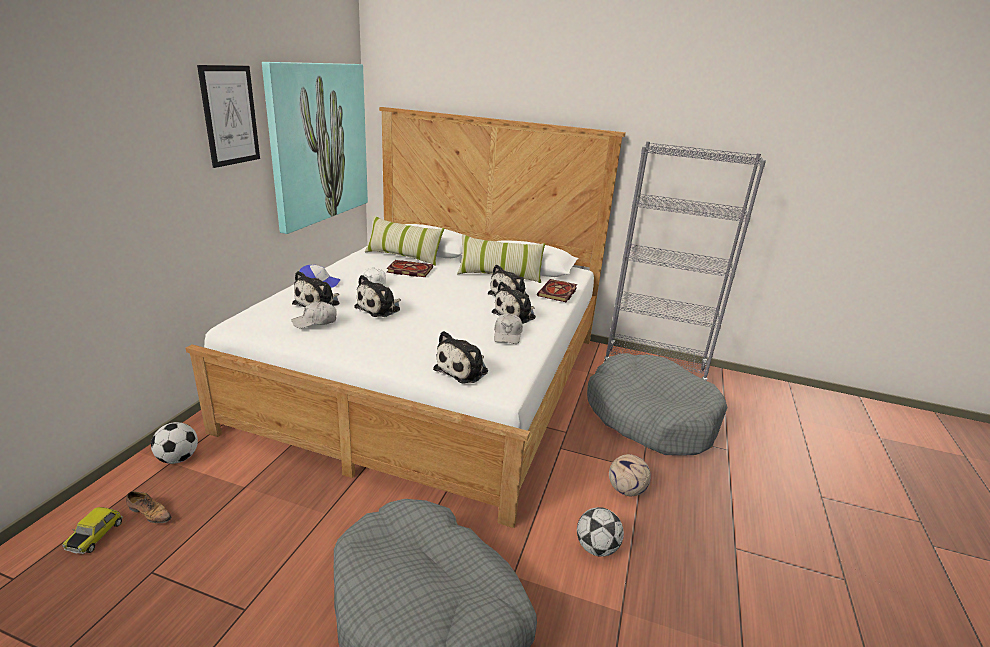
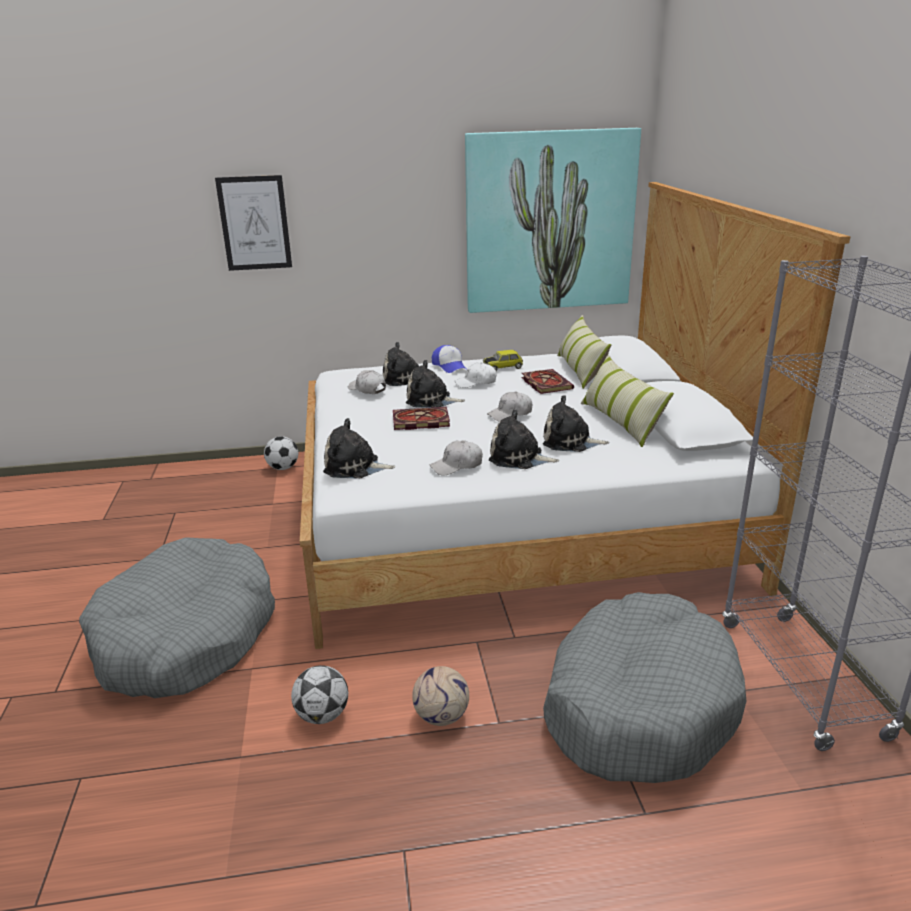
camera: 65 degrees right, 0 degrees up
toy car [62,507,123,554] -> toy car moved to [483,350,523,371]
shoe [126,491,172,523] -> none
picture [197,65,260,168] -> picture moved to [215,175,292,271]
book [537,279,577,302] -> book moved to [393,407,450,430]
none -> white cap [487,392,532,422]

